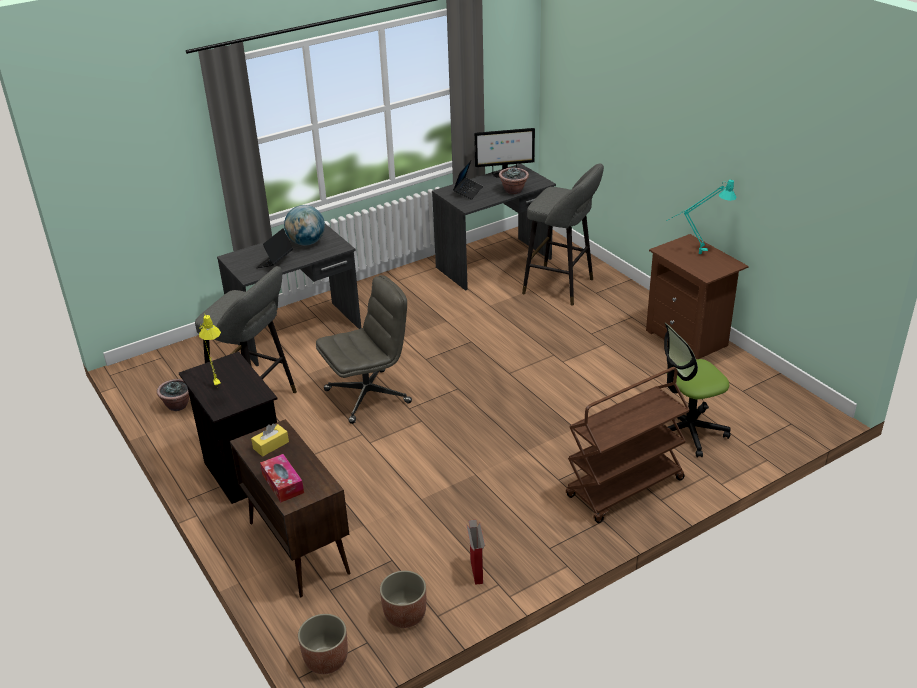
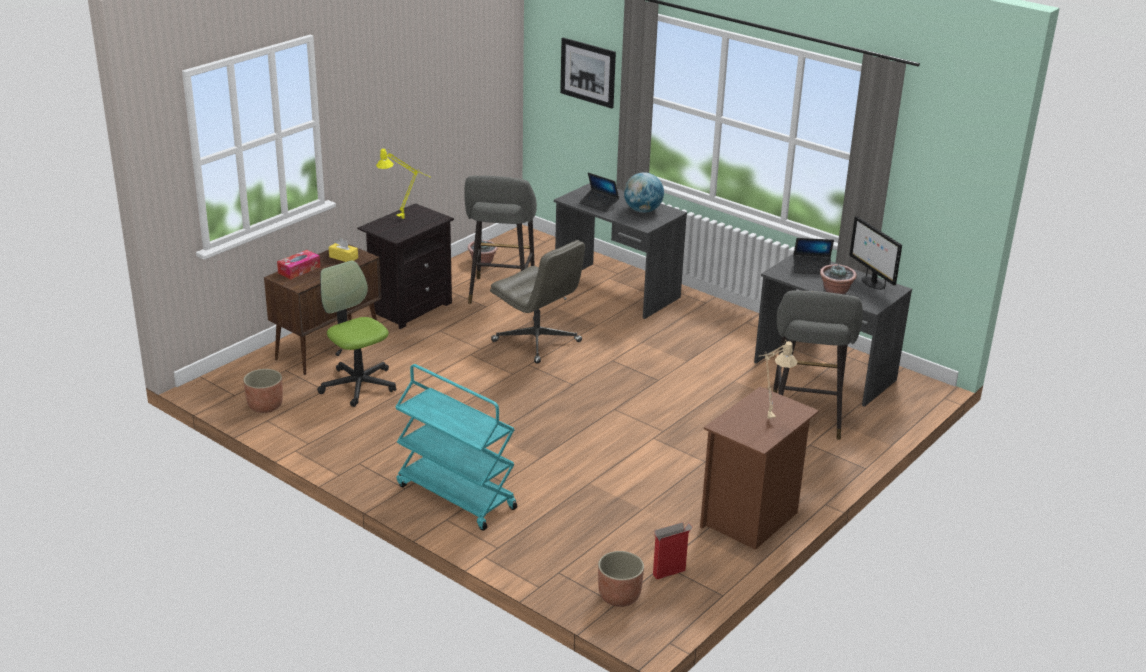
camera: 70 degrees right, 5 degrees down
laptop [256,229,293,268] -> laptop turned 150 degrees counterclockwise [579,173,619,212]
planter [298,614,348,674] -> planter moved to [598,551,644,607]
cardboard box [466,519,485,585] -> cardboard box moved to [653,522,693,579]
brown cart [566,367,690,523] -> turquoise cart [395,364,517,531]
office chair [664,323,731,458] -> office chair moved to [317,260,396,407]
turquoise table lamp [666,179,737,254] -> beige table lamp [759,340,797,419]
none -> picture [560,38,616,109]

